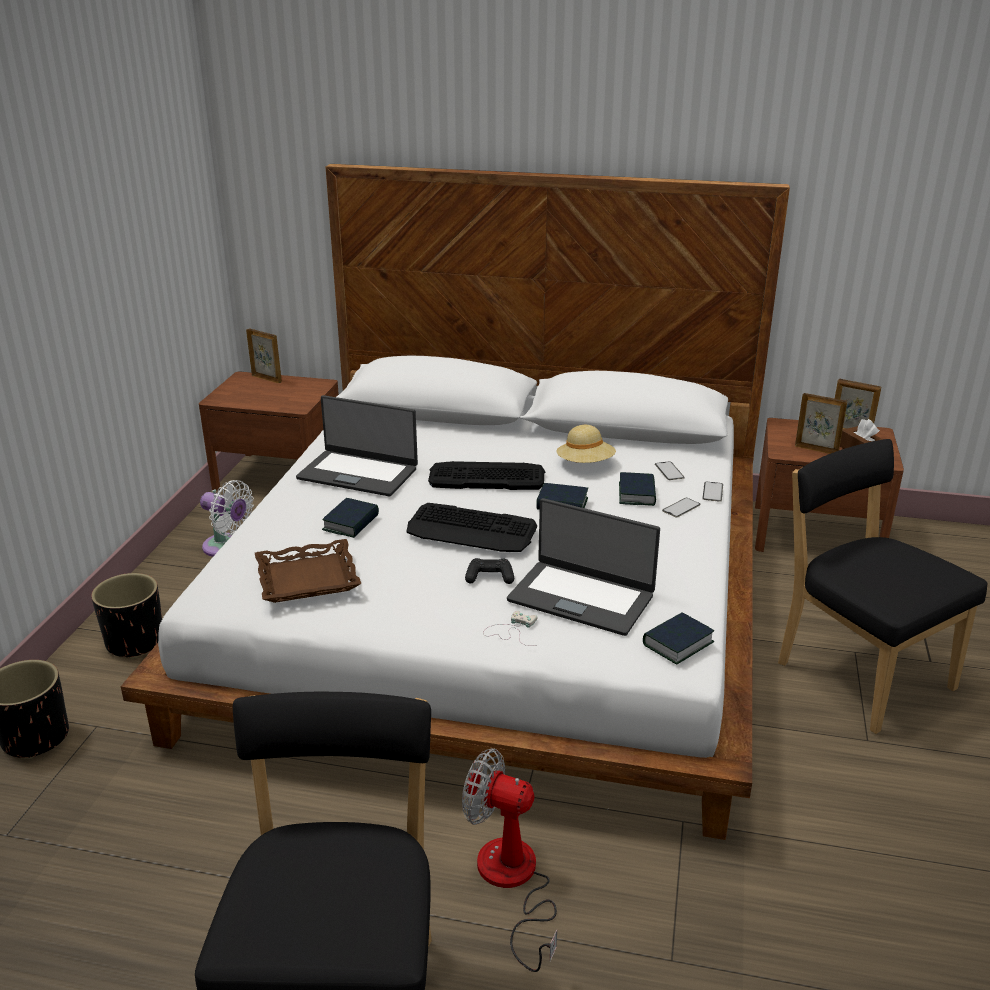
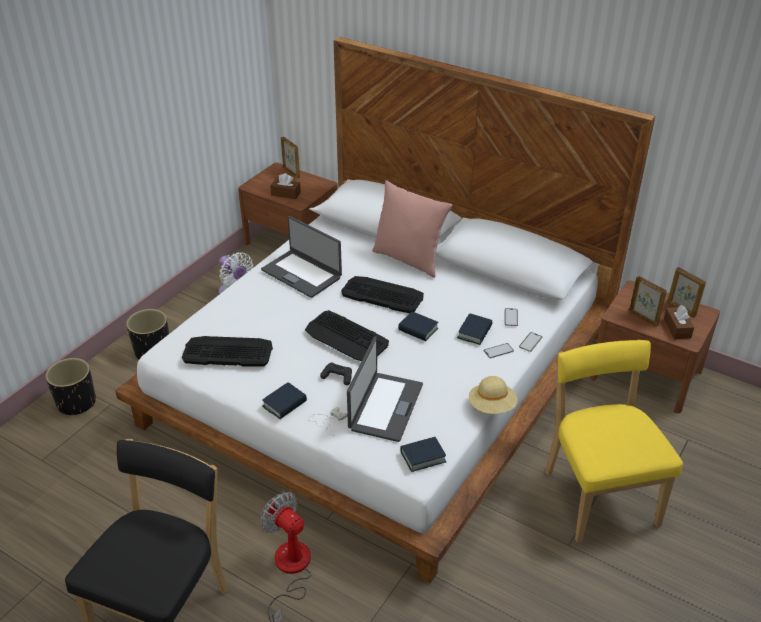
camera: 20 degrees right, 10 degrees up
brown tray [255,539,361,603] -> keyboard [182,336,273,367]
book [322,498,379,538] -> book moved to [262,382,307,419]
laptop [507,498,660,636] -> laptop turned 120 degrees counterclockwise [347,336,423,442]
beige hat [557,425,616,463] -> beige hat moved to [469,376,518,414]
black chair [778,439,987,734] -> yellow chair [545,340,683,543]
none -> brown tissue box [270,173,301,199]
none -> pink pillow [372,180,452,278]

